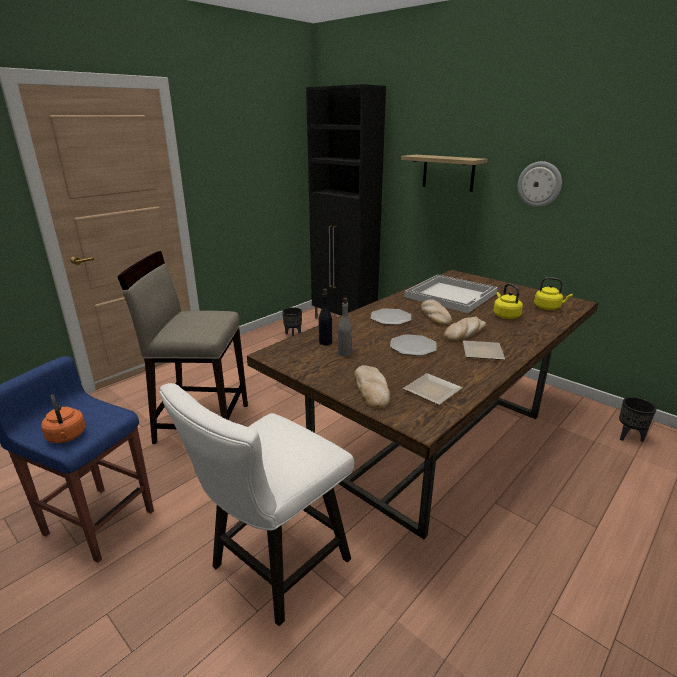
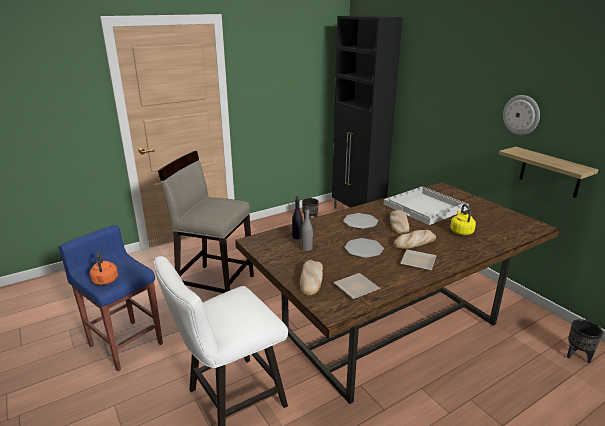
camera: 15 degrees right, 0 degrees up
shelf [401,155,488,192] -> shelf moved to [499,147,598,198]
yellow kettle [534,277,573,310] -> none

